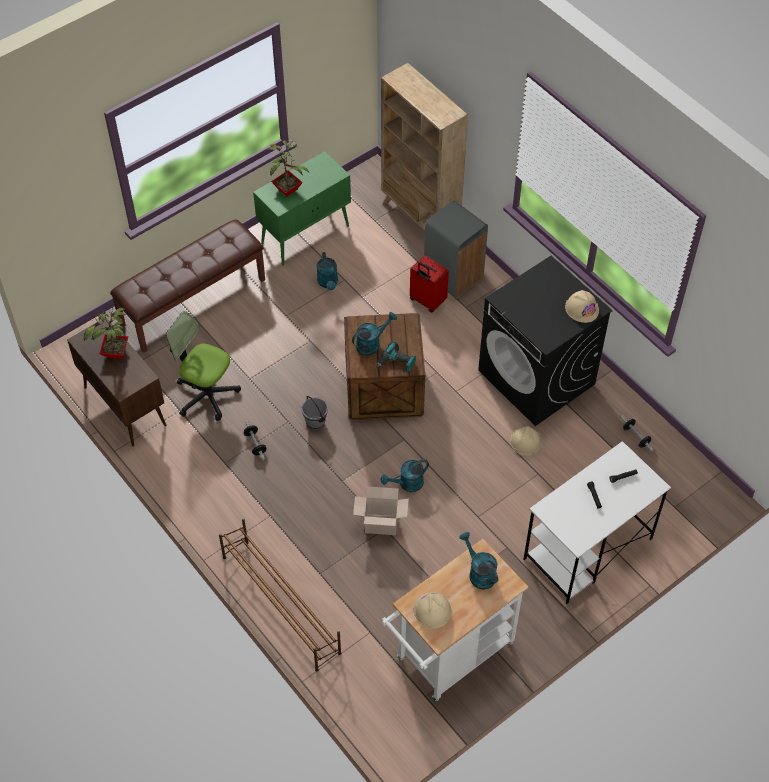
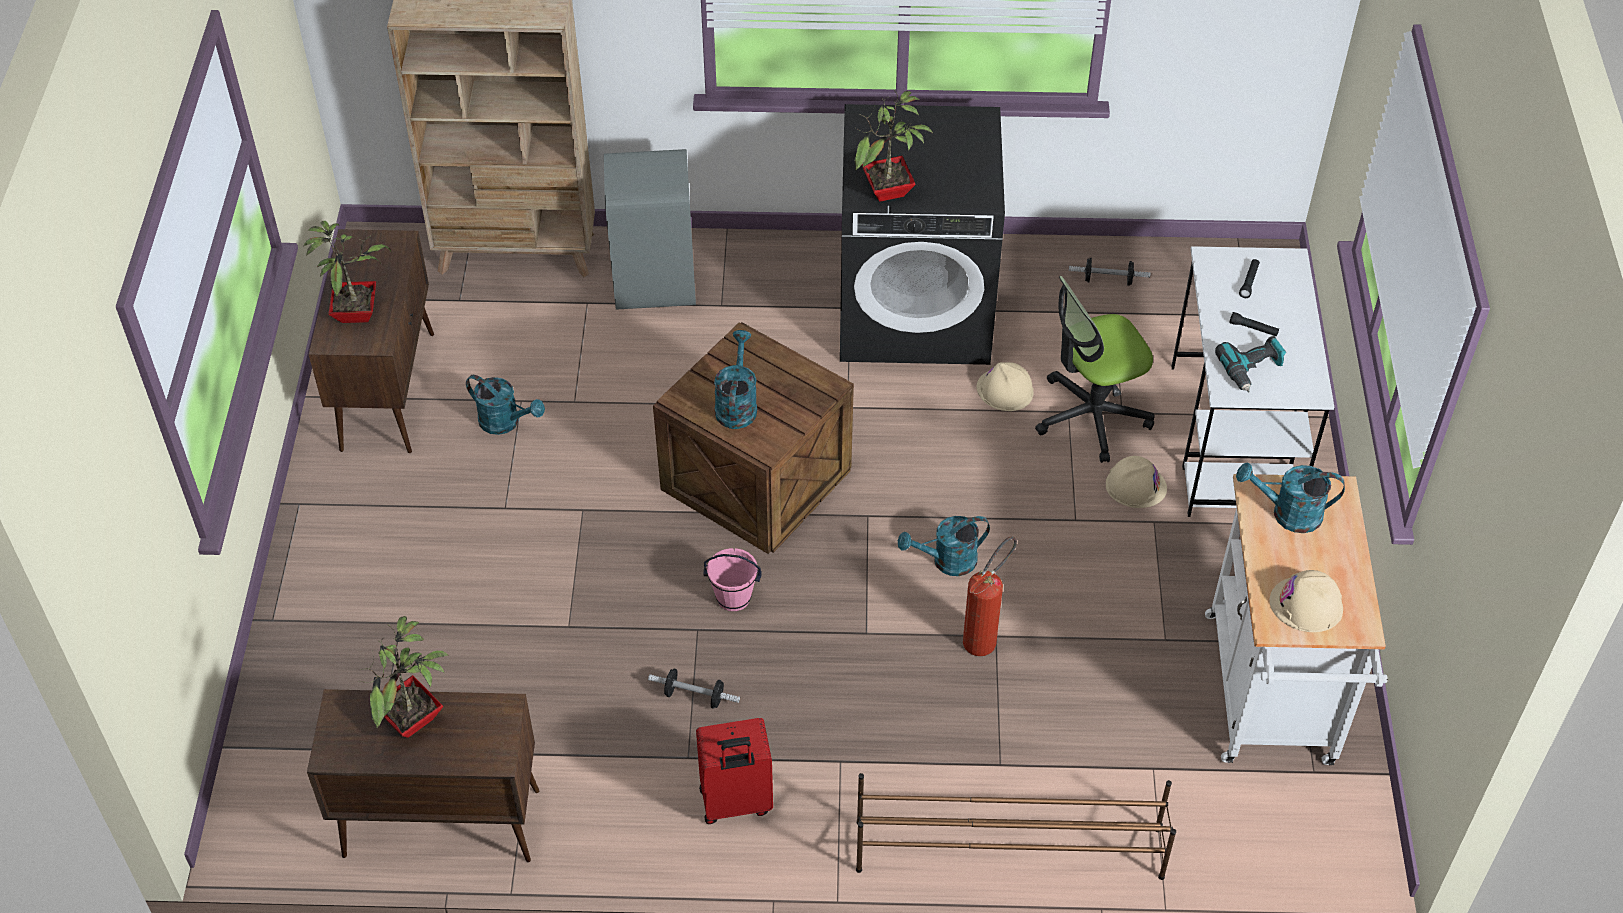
camera: 50 degrees left, 5 degrees down
brown bench [110,219,265,353] -> none
office chair [166,311,241,421] -> office chair moved to [1035,276,1154,463]
green cabinet [253,151,351,265] -> brown cabinet [309,229,434,453]
grey bucket [301,396,328,430] -> pink bucket [704,548,761,611]
cardboard box [353,486,409,535] -> fire extinguisher [963,537,1017,656]
power drill [377,341,416,371] -> power drill moved to [1215,336,1286,392]
turquoise watering can [380,459,429,492] -> turquoise watering can turned 60 degrees clockwise [898,516,990,576]
red suitcase [410,255,449,312] -> red suitcase moved to [696,718,773,824]
beige hard hat [565,290,599,323] -> beige hard hat moved to [1106,456,1167,508]
none -> potted plant [854,90,933,202]

